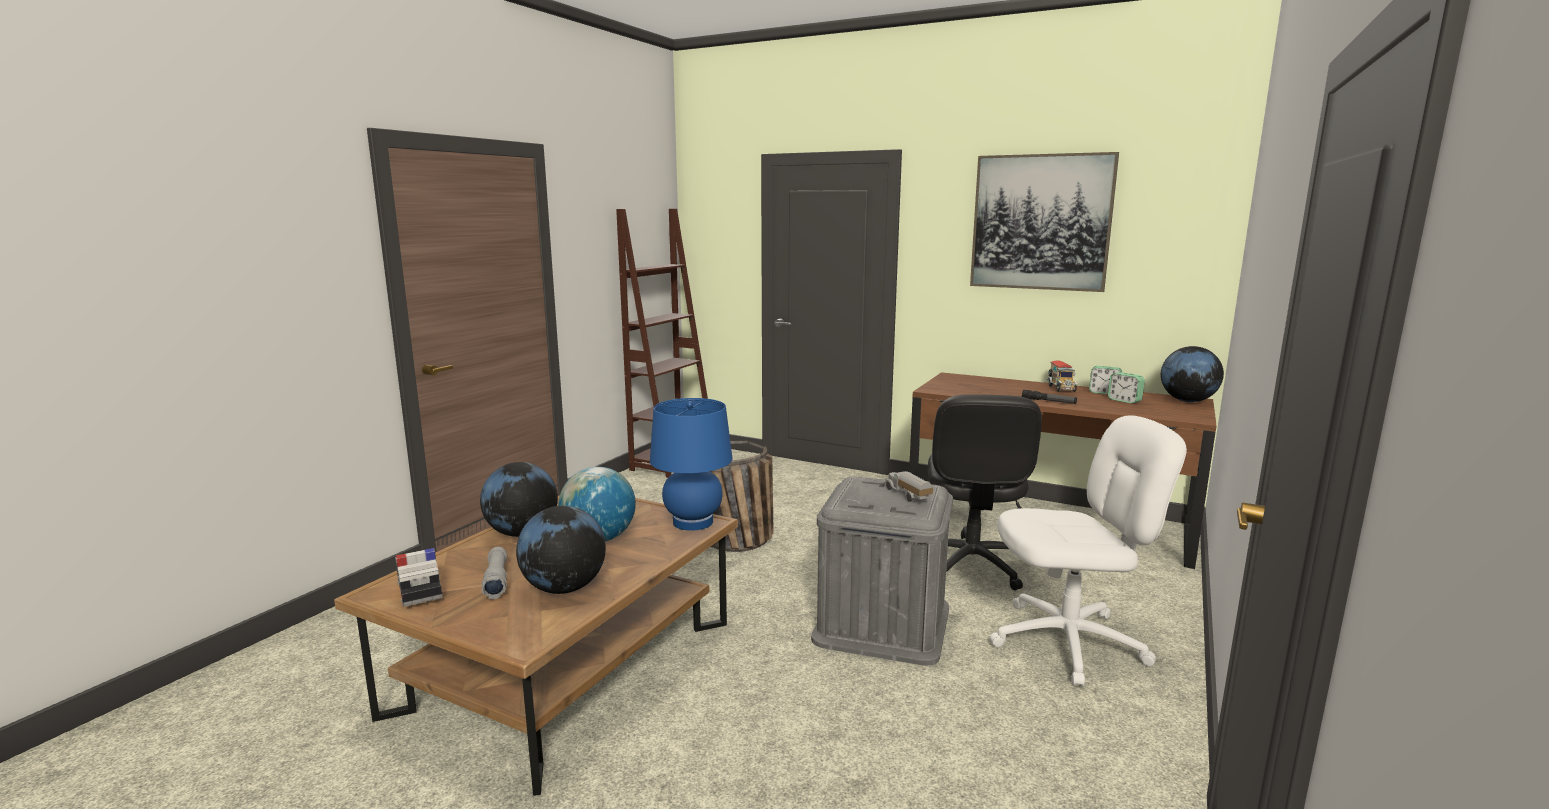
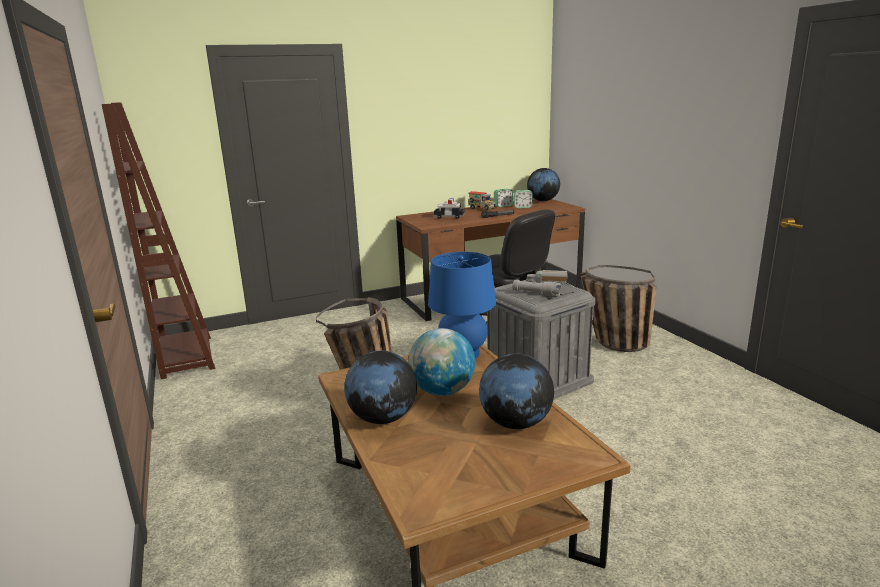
camera: 50 degrees left, 5 degrees up
toy car [395,548,443,607] -> toy car moved to [434,198,465,219]
grey flashlight [481,547,507,599] -> grey flashlight moved to [513,280,561,296]
picture [970,152,1119,292] -> none
white office chair [989,415,1187,686] -> basket [580,265,657,352]

